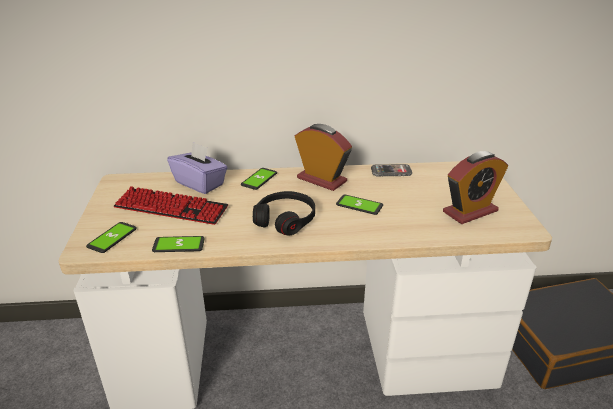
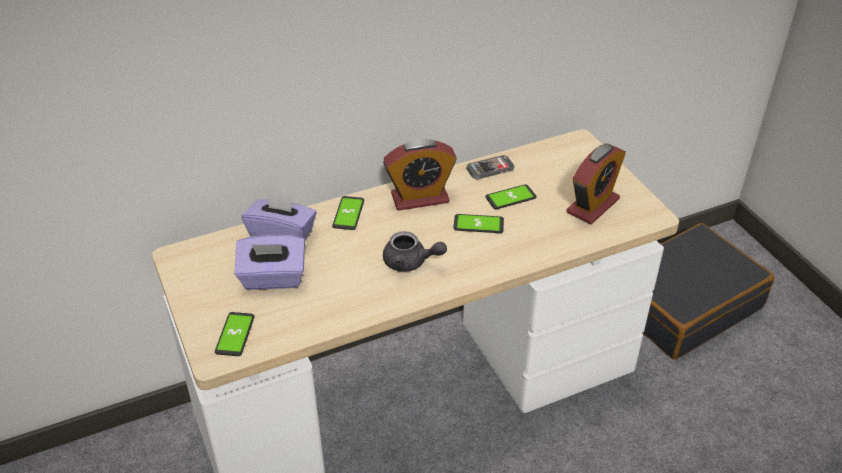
camera: 20 degrees left, 10 degrees up
keyboard [114,186,228,225] -> purple tissue box [235,235,305,290]
phone [152,236,205,252] -> phone moved to [485,184,537,209]
black headphones [253,191,315,235] -> grey teapot [383,231,447,272]
alarm clock [295,124,352,191] -> alarm clock turned 150 degrees clockwise [383,139,457,211]

